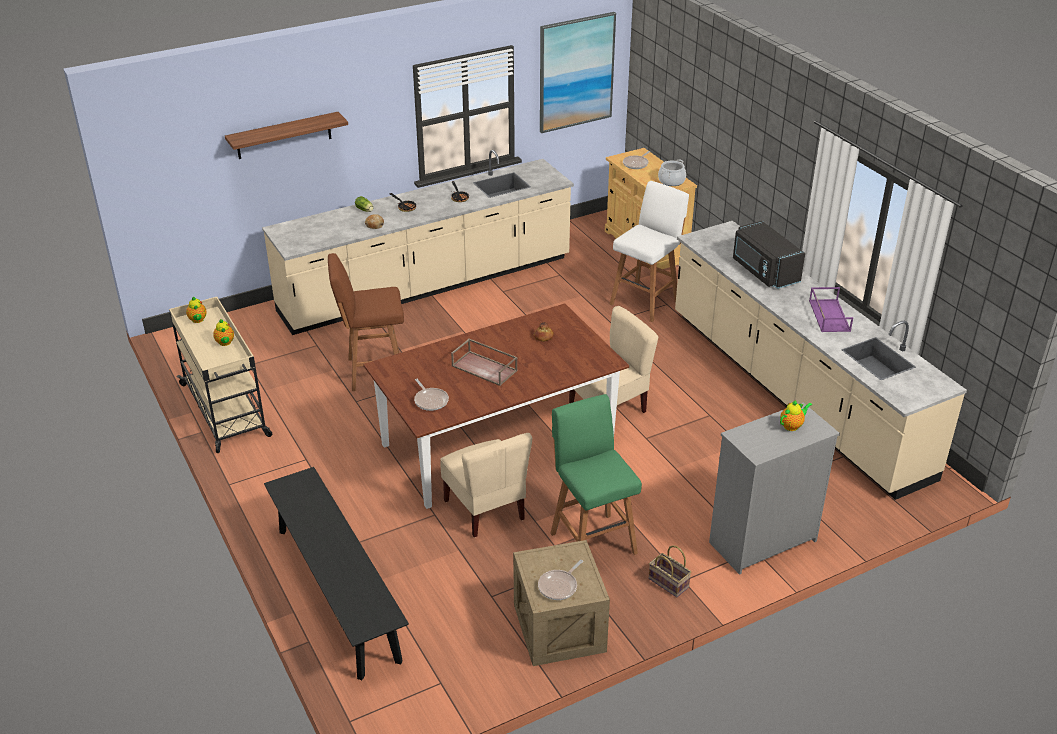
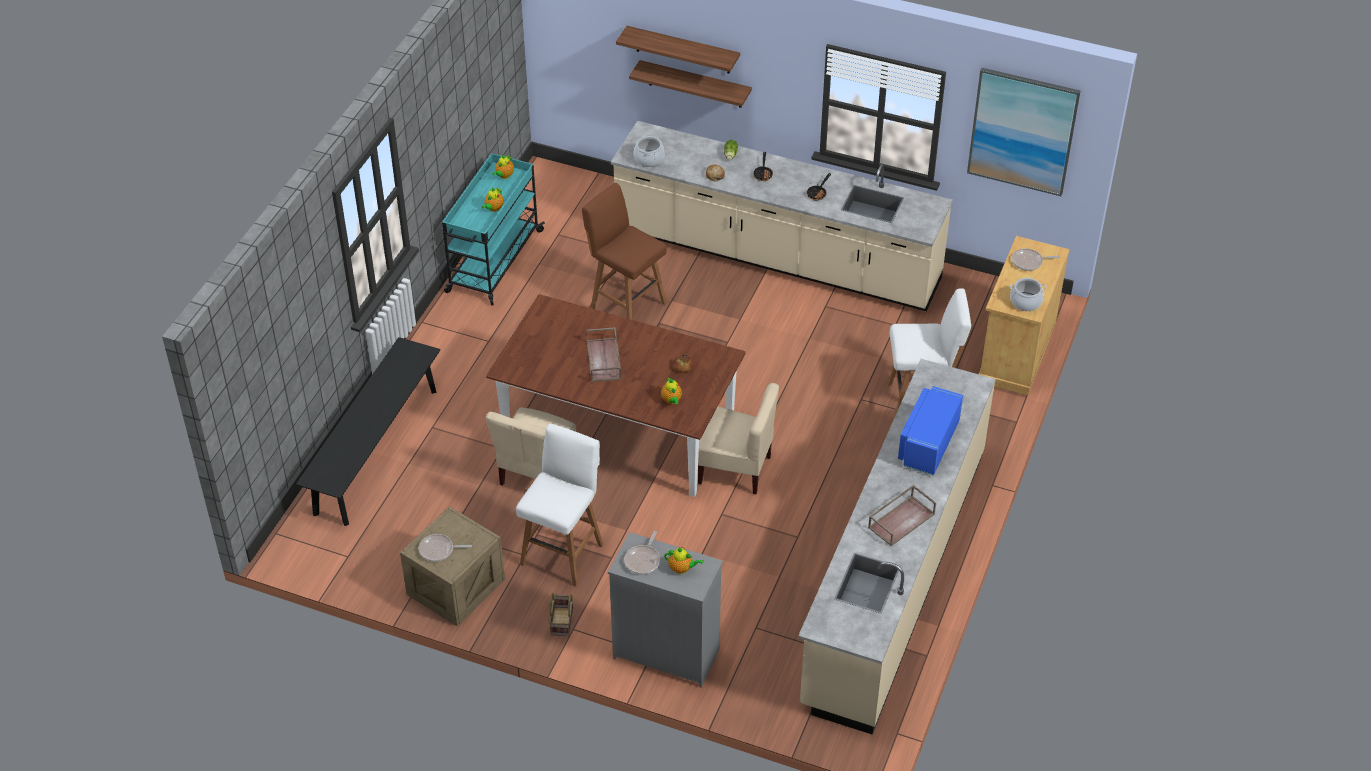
camera: 50 degrees right, 10 degrees up
beige cart [169,297,272,453] -> turquoise cart [442,153,545,306]
frying pan [414,379,449,411] -> frying pan moved to [624,531,660,575]
green stool [550,394,642,555] -> white stool [516,423,603,586]
black microwave [733,221,805,289] -> blue microwave [898,386,963,476]
purple tray [809,287,853,332] -> brown tray [868,485,936,546]
none -> shelf [629,60,752,108]
none -> cooking pot [634,133,665,167]
none -> teapot [661,377,682,404]

